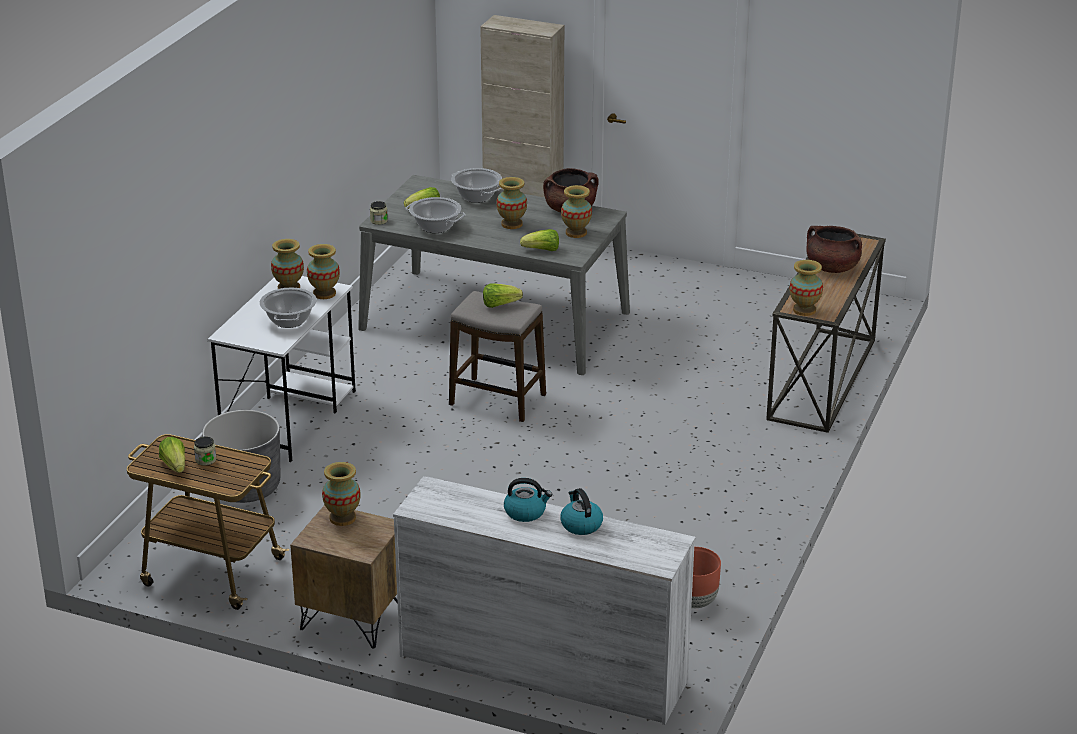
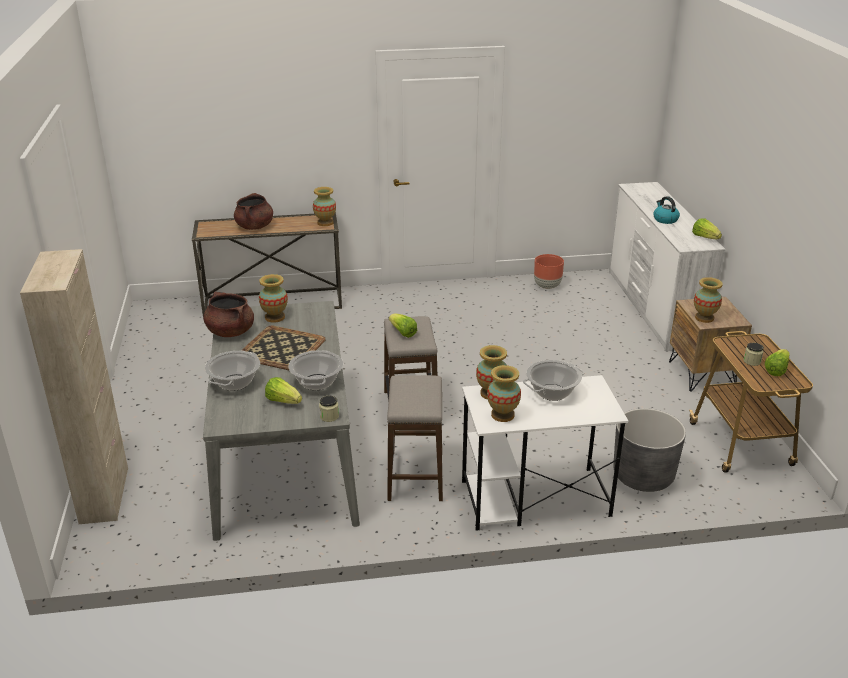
camera: 120 degrees left, 0 degrees up
vase [496,177,527,229] -> tray [242,326,326,371]
lettuce [520,229,559,251] -> lettuce moved to [692,218,722,239]
kettle [560,488,603,535] -> none
none -> stool [387,375,443,501]

